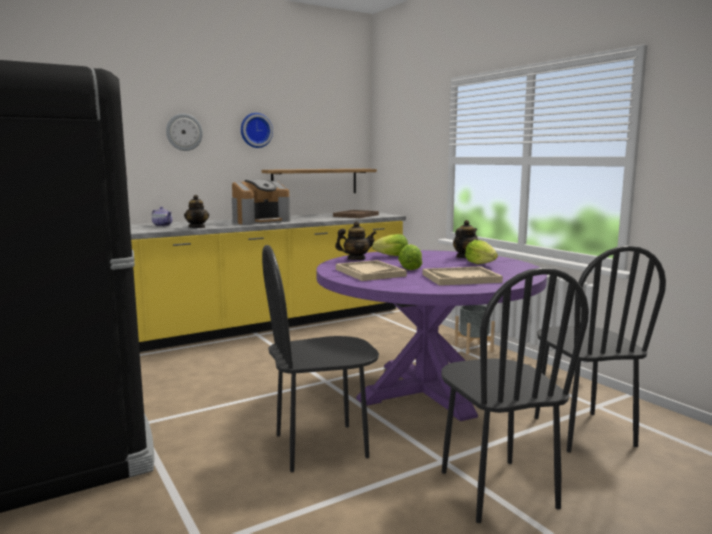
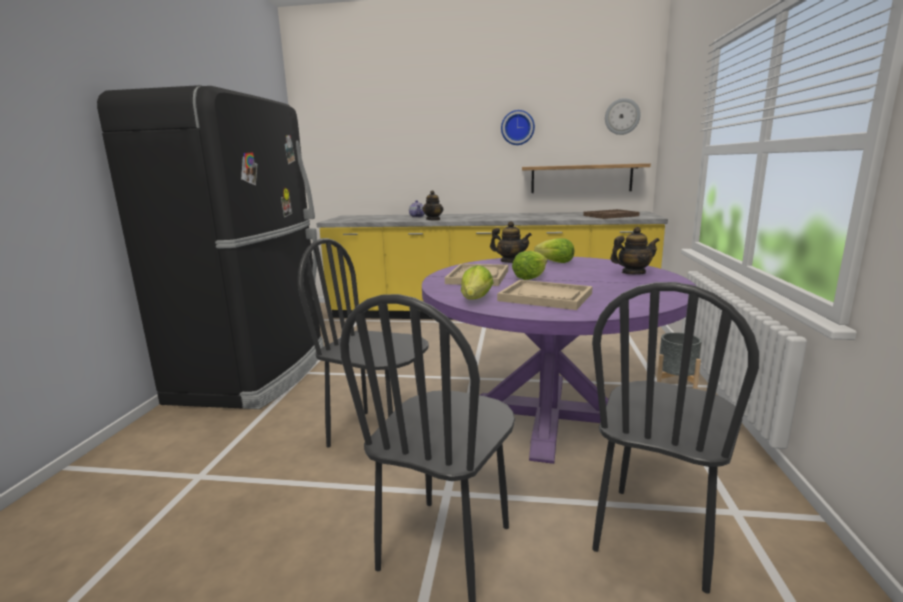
camera: 40 degrees right, 5 degrees up
wall clock [166,114,203,151] -> wall clock moved to [605,98,641,135]
coffee machine [232,180,291,225] -> none
lettuce [465,240,498,264] -> lettuce moved to [461,265,493,299]

